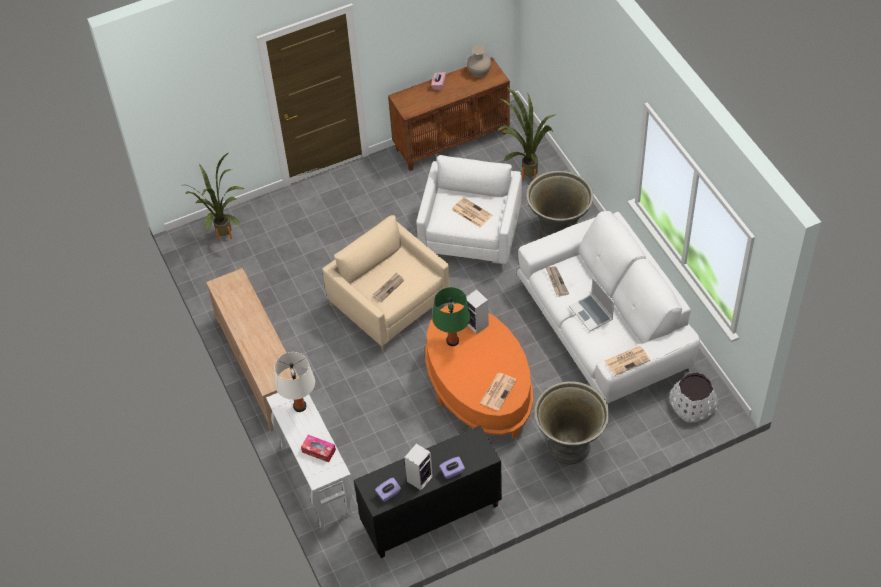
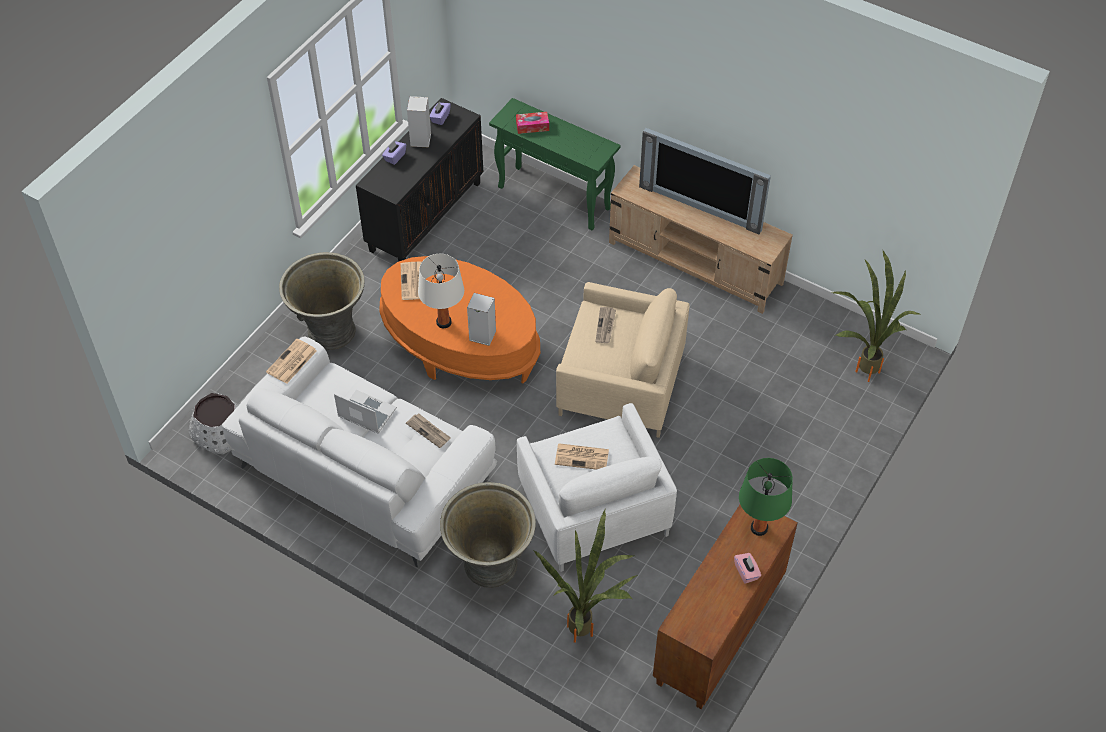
camera: 145 degrees right, 0 degrees up
white console table [266,393,353,528] -> green console table [489,98,620,230]
white table lamp [275,352,315,412] -> white table lamp moved to [418,254,464,328]
green table lamp [432,287,470,346] -> green table lamp moved to [739,458,793,536]
beige vase [467,45,492,77] -> none
none -> television [639,128,771,234]

